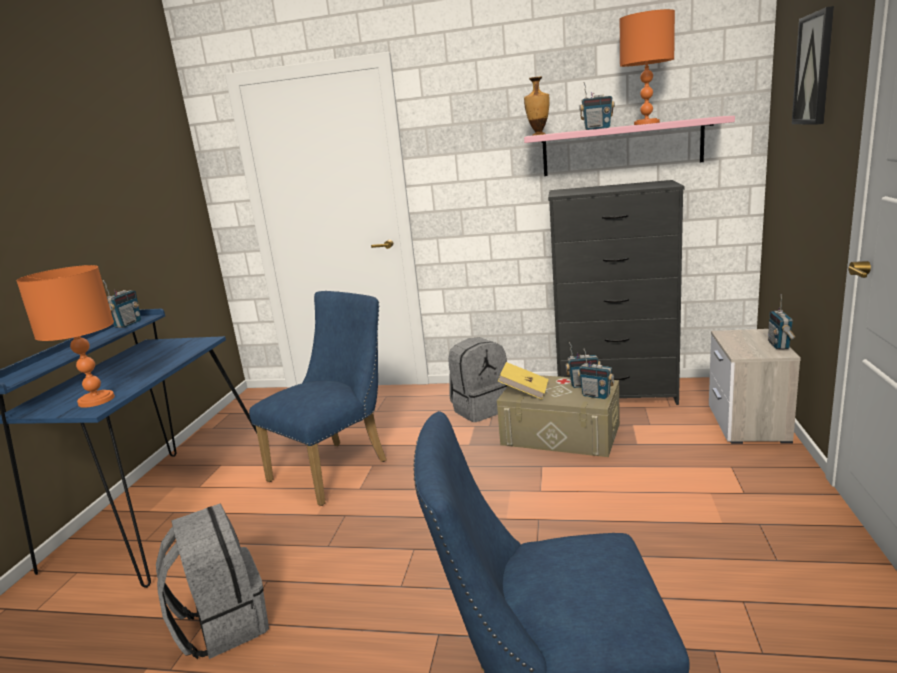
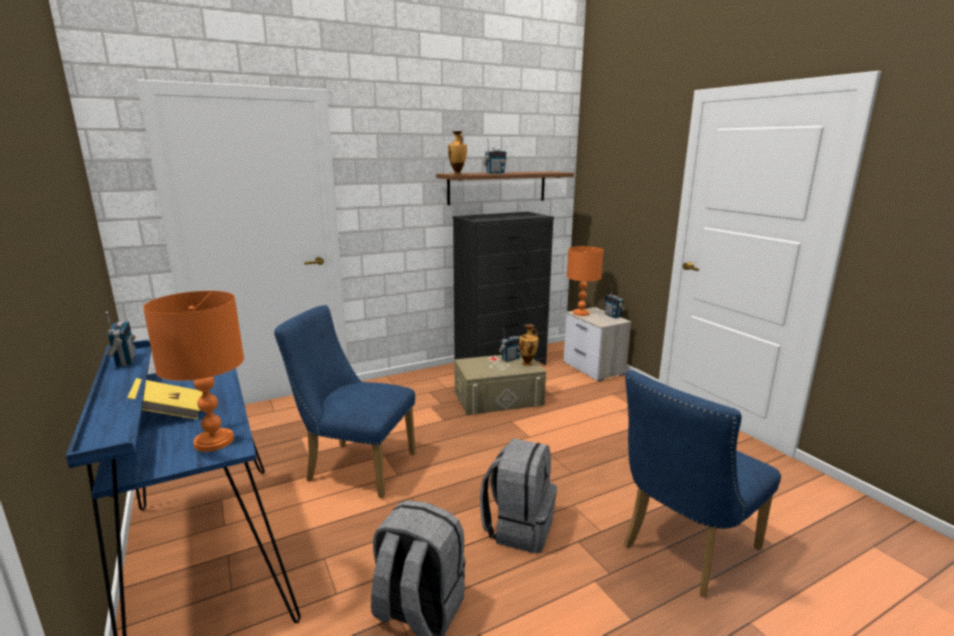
camera: 40 degrees left, 0 degrees up
blue chair [249,291,386,506] -> blue chair turned 75 degrees counterclockwise [274,305,416,498]
grey backpack [448,337,508,422] -> grey backpack moved to [480,438,557,554]
yellow book [498,362,549,399] -> yellow book moved to [127,378,203,419]
pink shelf [524,116,735,176] -> brown shelf [436,171,574,205]
radio [578,348,615,399] -> vase [519,324,539,366]
orange table lamp [619,9,675,125] -> orange table lamp moved to [567,246,603,316]
picture [792,6,834,124] -> none

